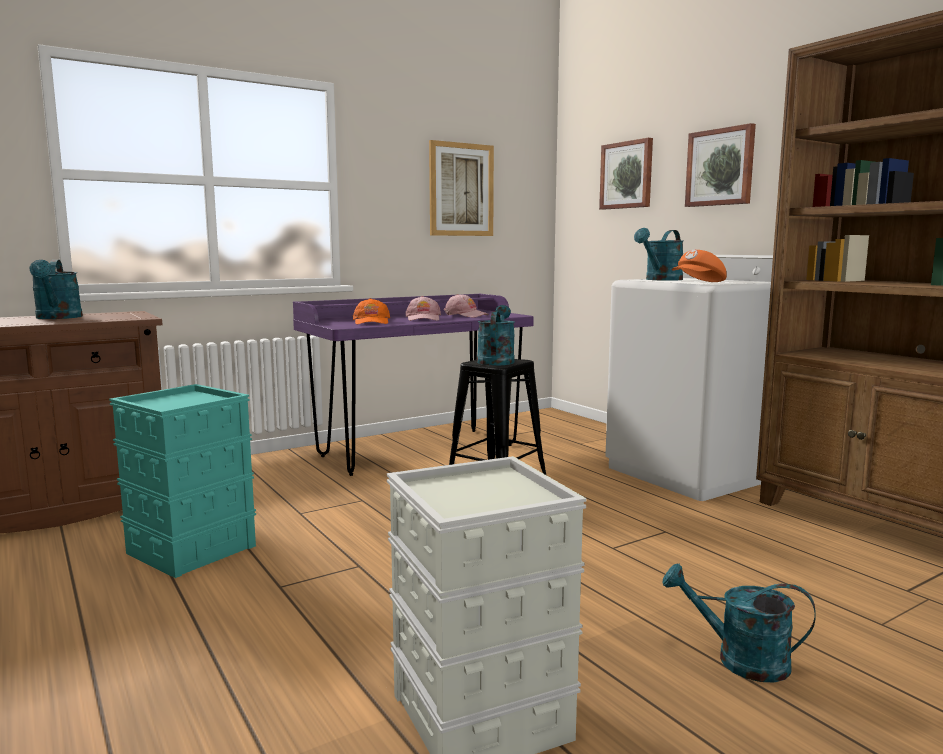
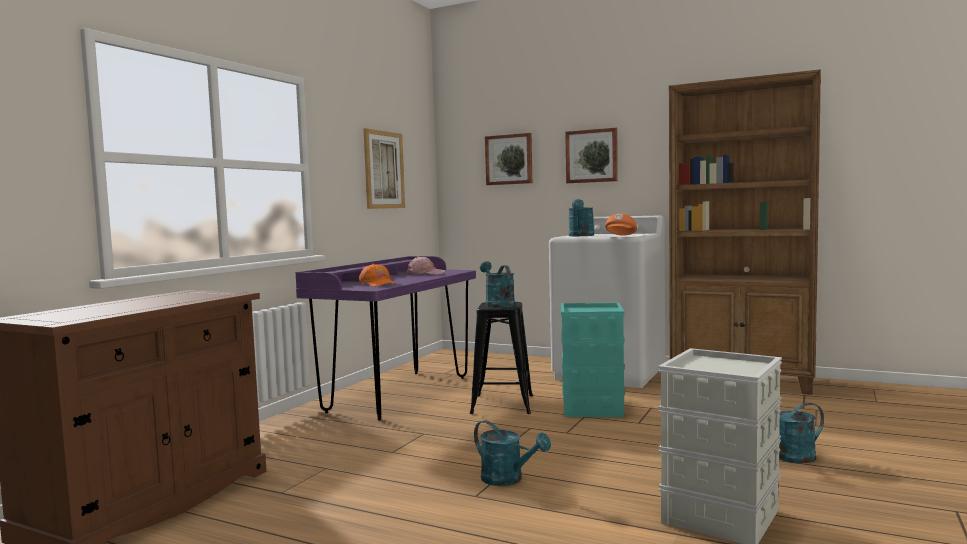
camera: 30 degrees left, 5 degrees down
turquoise watering can [29,260,83,319] -> turquoise watering can moved to [474,420,551,486]
turquoise storage box [109,384,256,578] -> turquoise storage box moved to [561,303,625,417]
pink cap [405,296,441,321] -> none

